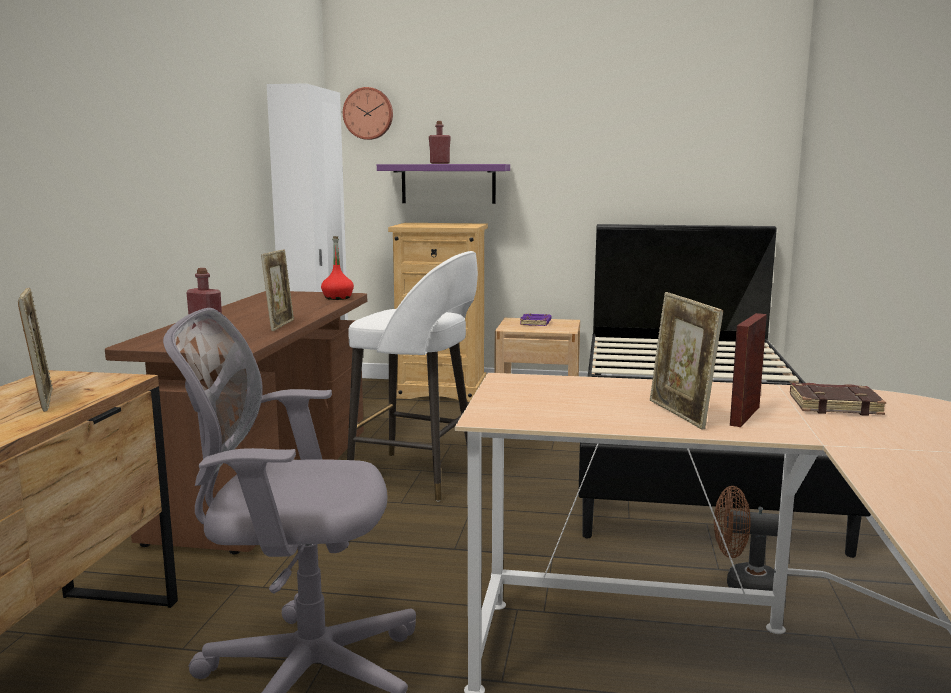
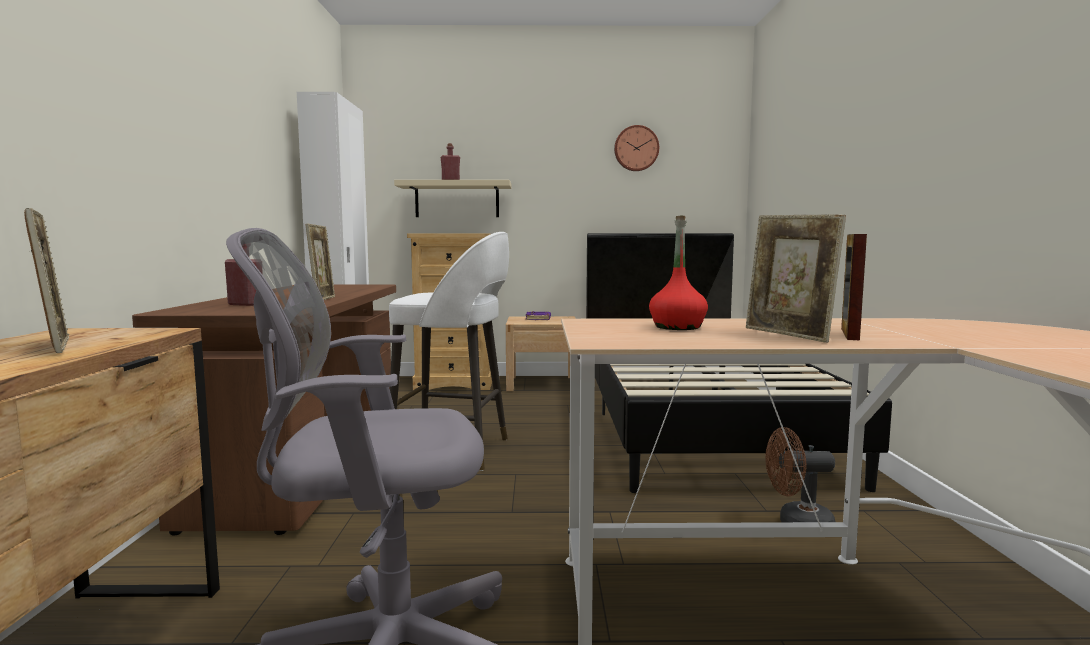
camera: 10 degrees left, 5 degrees down
red bottle [321,236,354,300] -> red bottle moved to [649,216,708,330]
wall clock [343,87,393,140] -> wall clock moved to [614,125,659,171]
purple shelf [377,164,510,204] -> beige shelf [394,180,511,217]
brown book [790,383,886,416] -> none

